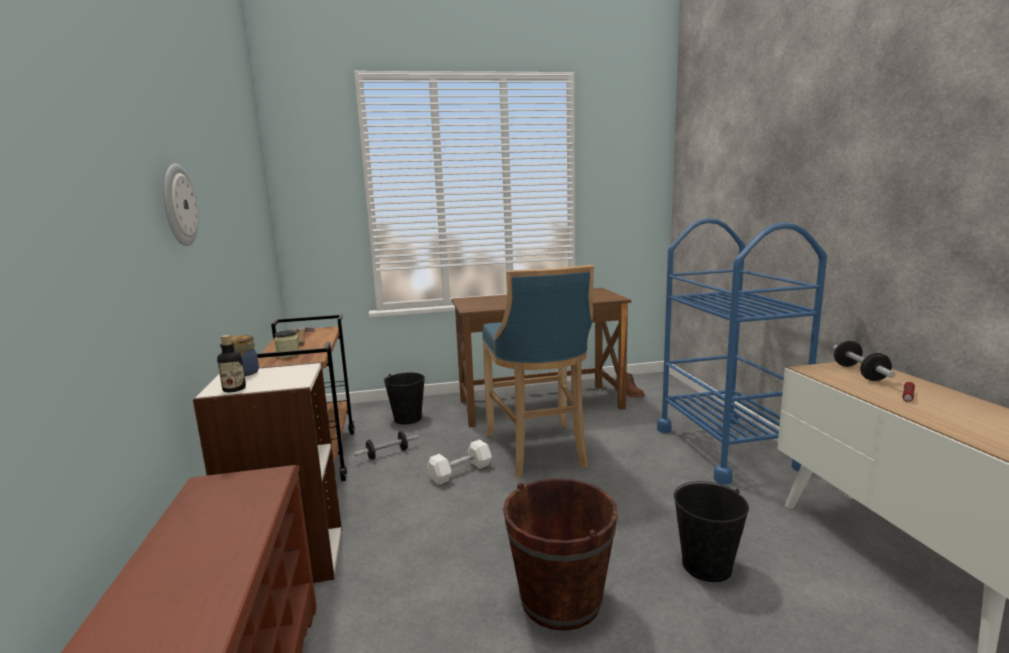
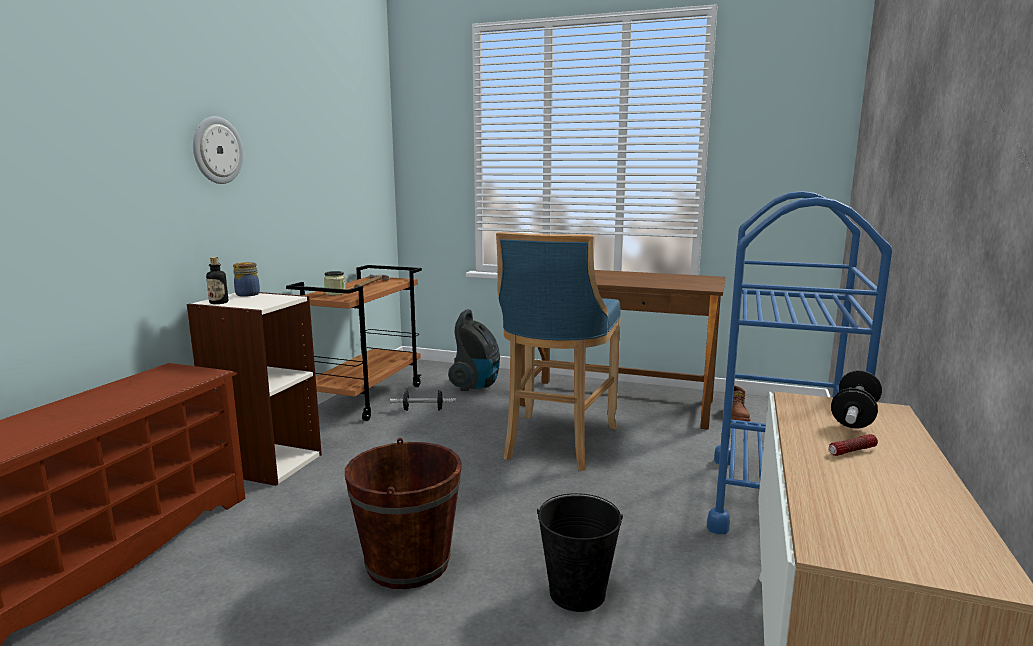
camera: 30 degrees right, 0 degrees up
black bucket [384,373,425,424] -> vacuum cleaner [448,309,500,391]
white dumbbell [427,440,492,485] -> none

